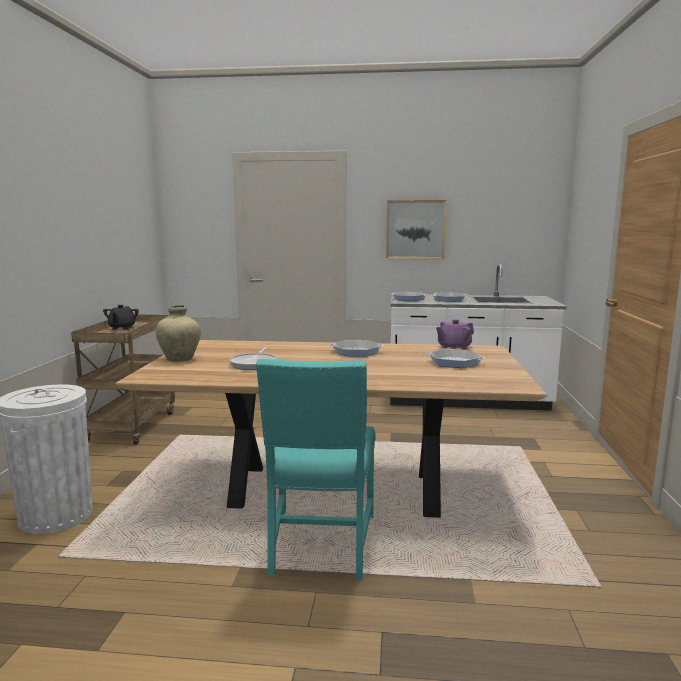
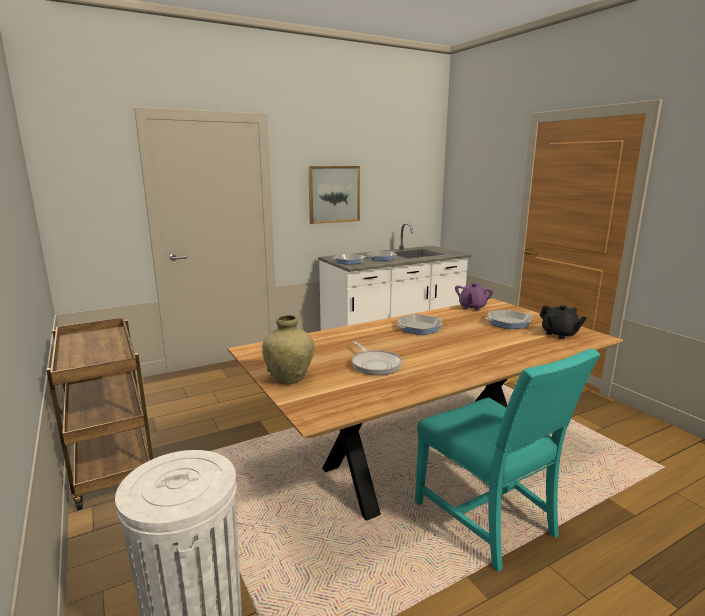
camera: 35 degrees left, 5 degrees up
black teapot [103,305,139,330] -> black teapot moved to [540,305,587,339]

